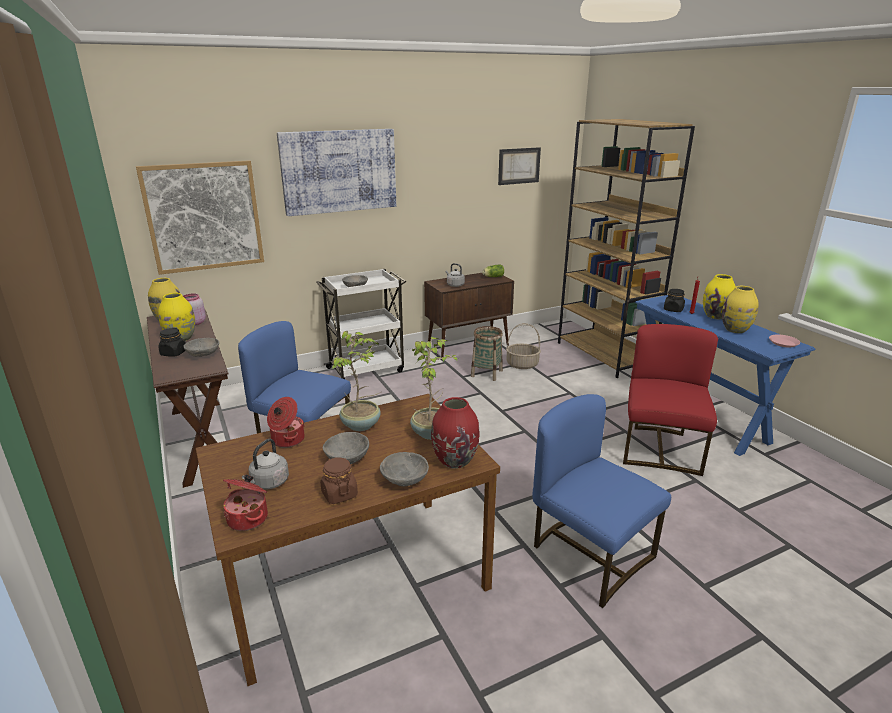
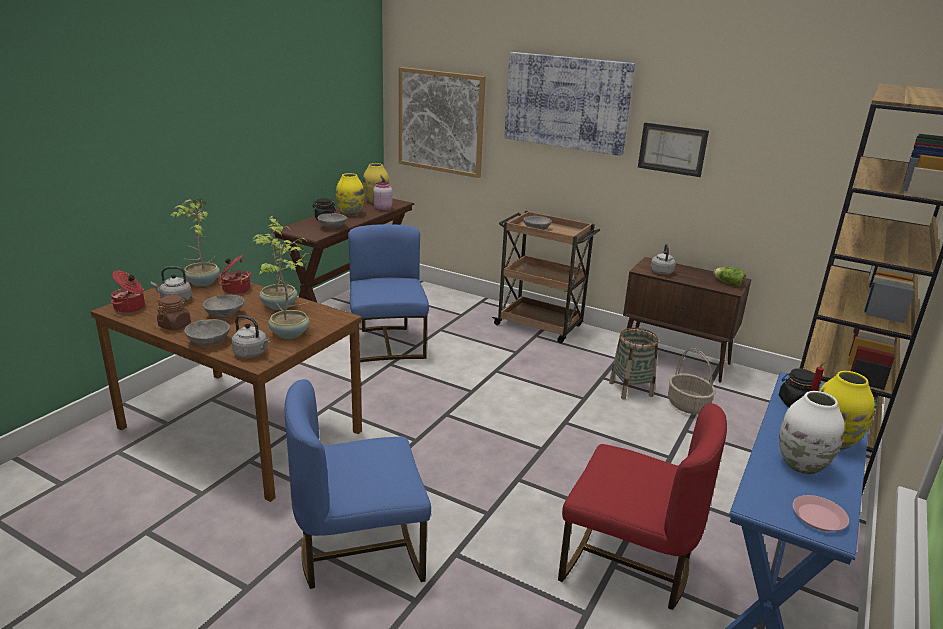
camera: 55 degrees right, 0 degrees up
white cart [316,269,406,379] -> brown cart [492,211,600,343]
red vase [431,397,479,469] -> grey kettle [231,315,270,358]
picture [498,147,541,185] -> picture moved to [638,122,709,177]
blue chair [533,394,671,608] -> blue chair turned 120 degrees counterclockwise [285,379,431,589]
red chair [623,324,718,476] -> red chair turned 45 degrees clockwise [558,403,727,610]
yellow vase [722,286,759,333] -> white vase [779,391,845,474]
none -> potted plant [170,198,220,286]

